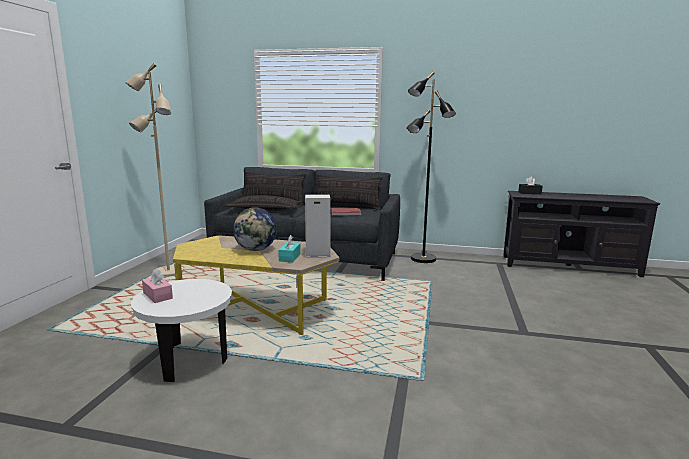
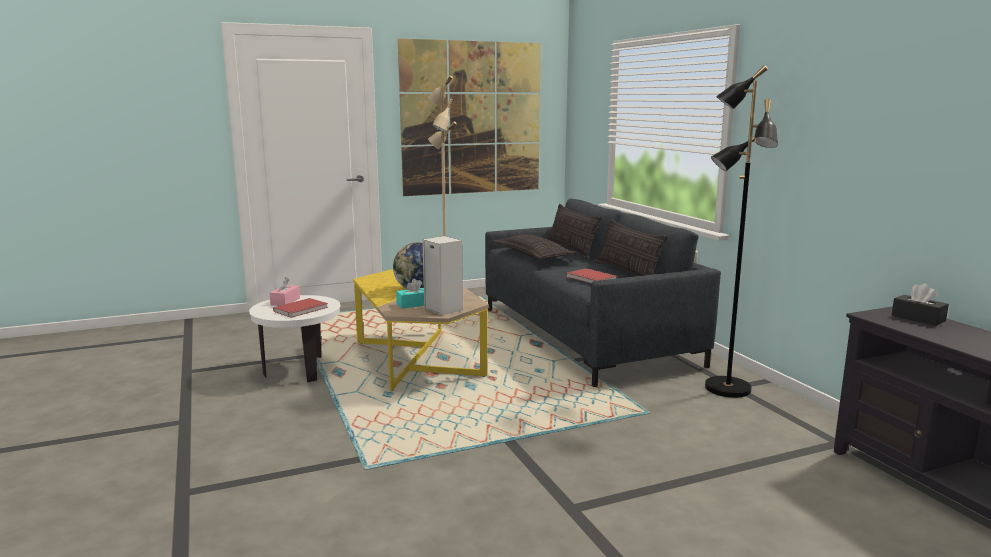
camera: 55 degrees right, 0 degrees up
none -> red book [273,298,328,318]
none -> picture [398,38,541,196]

